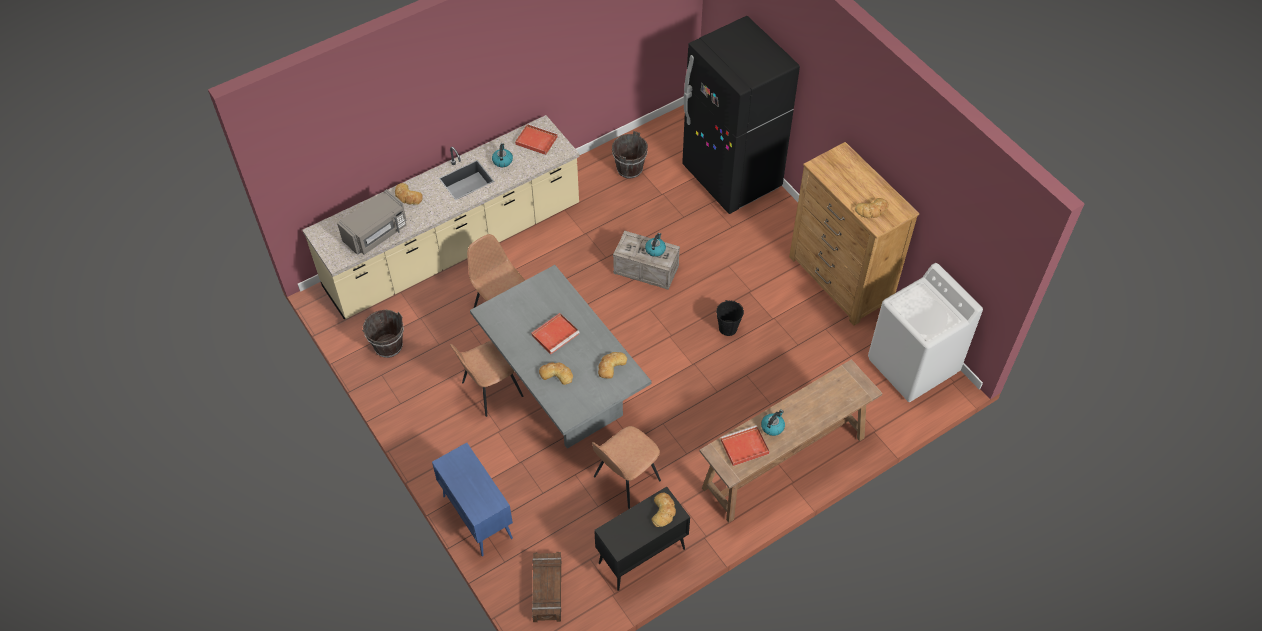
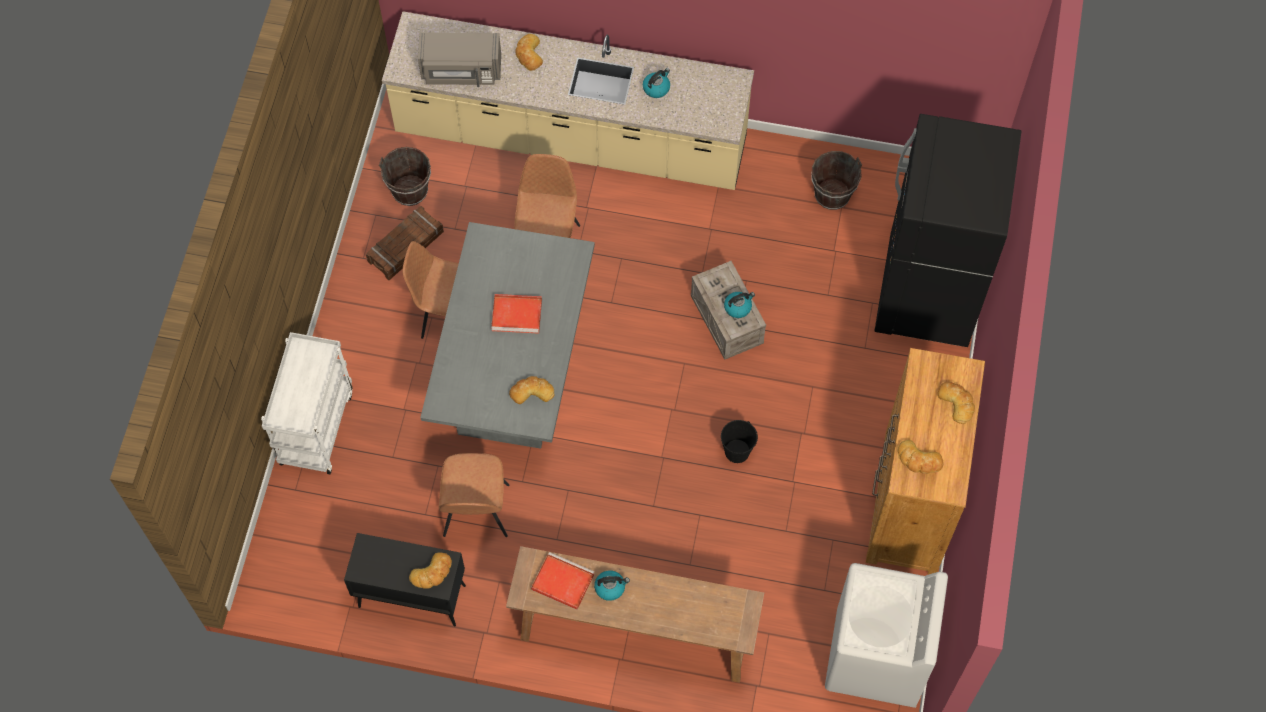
camera: 45 degrees right, 10 degrees up
blue cabinet [432,443,513,556] -> white cart [261,332,353,474]
red tray [515,123,558,155] -> none
crate [532,552,561,622] -> crate moved to [366,206,444,280]
bread [539,362,573,385] -> bread moved to [938,382,975,424]
brown chair [592,426,661,509] -> brown chair turned 90 degrees counterclockwise [439,453,509,537]

